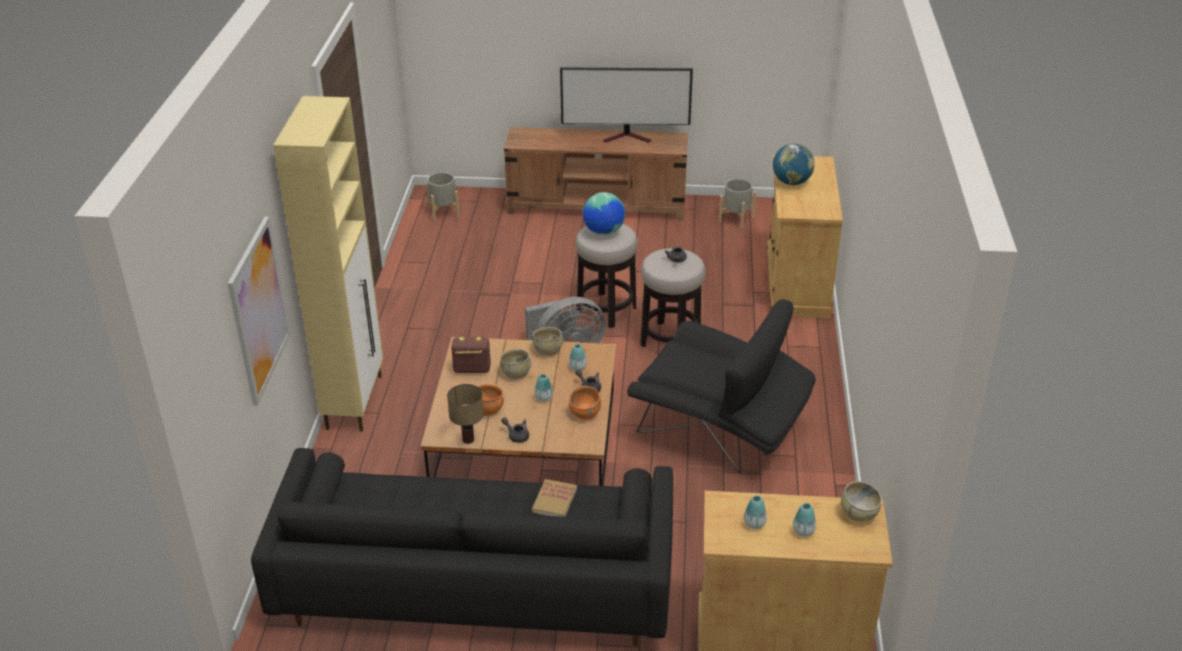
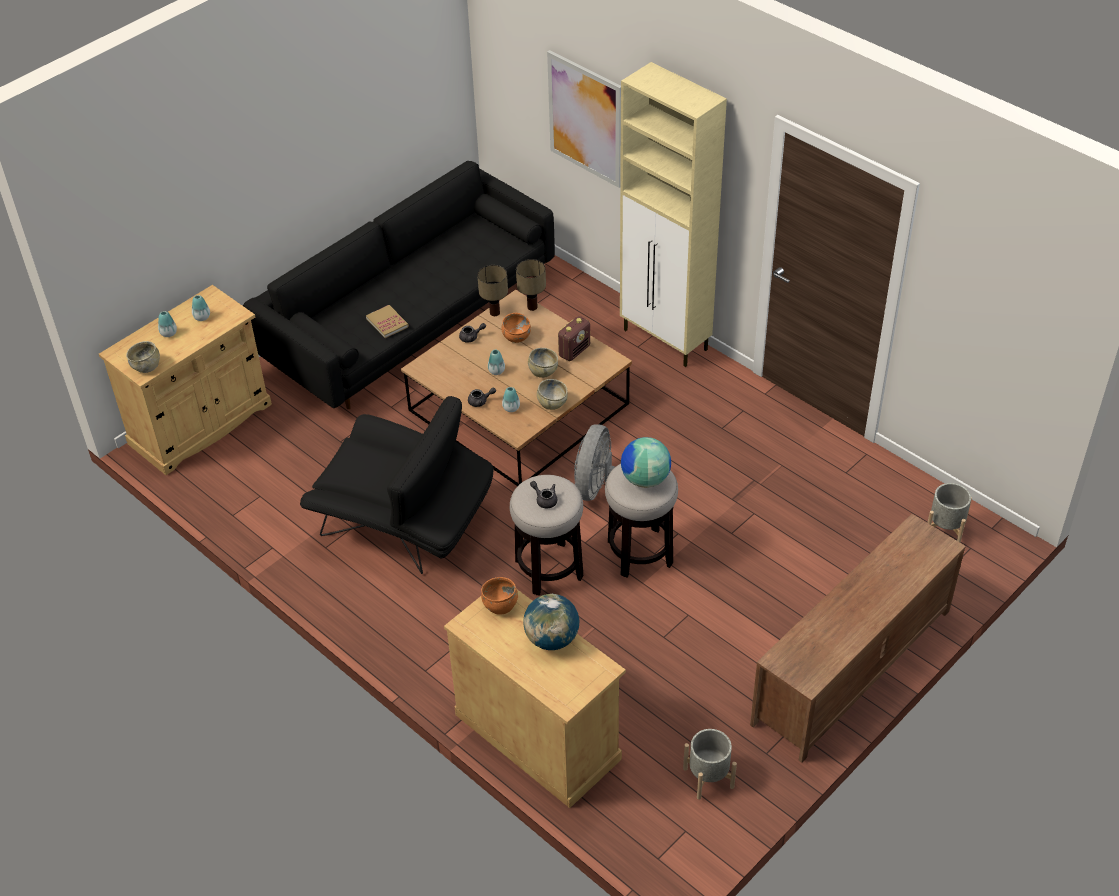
camera: 130 degrees right, 10 degrees up
television [560,67,693,143] -> none
orange bowl [569,386,601,420] -> orange bowl moved to [481,577,518,615]
black armchair [627,299,815,474] -> black armchair turned 135 degrees counterclockwise [300,396,494,574]
none -> table lamp [516,259,546,311]

